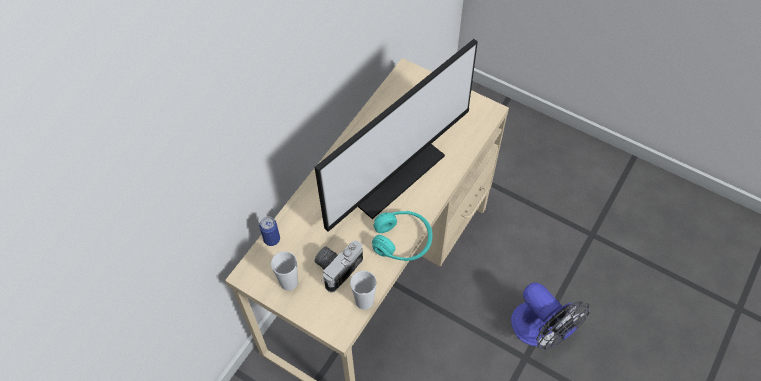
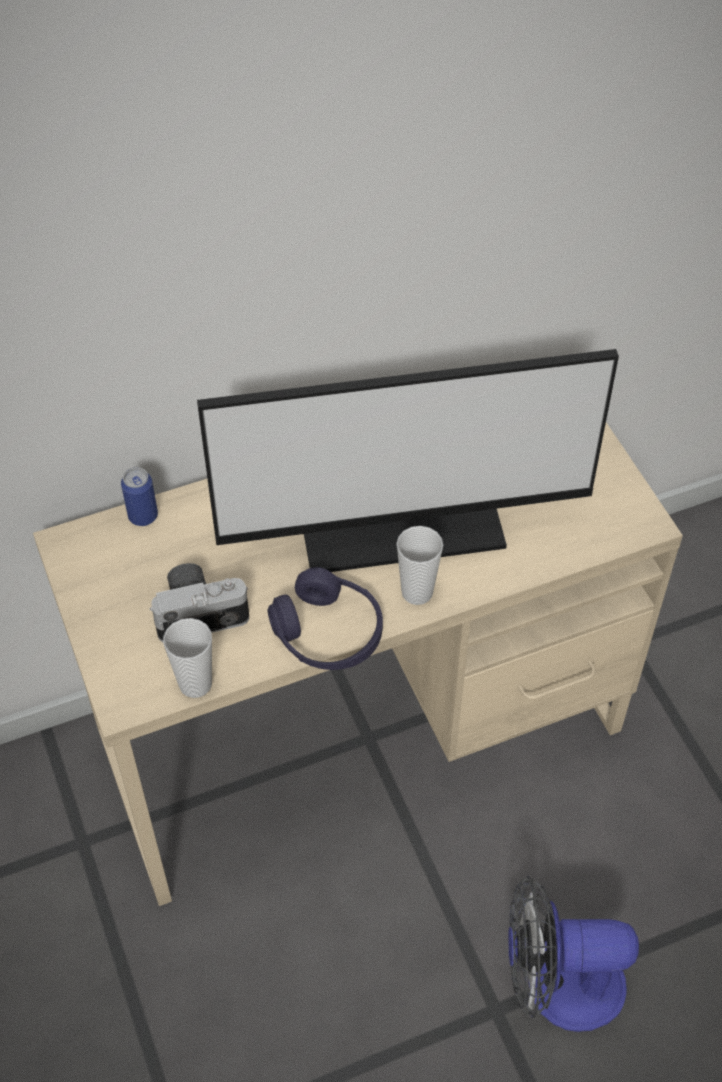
camera: 35 degrees right, 5 degrees down
cup [271,251,298,291] -> cup moved to [397,526,443,605]
turquoise headphones [372,211,432,261] -> purple headphones [267,567,383,670]
fan [511,283,590,350] -> fan turned 90 degrees clockwise [509,876,639,1032]

